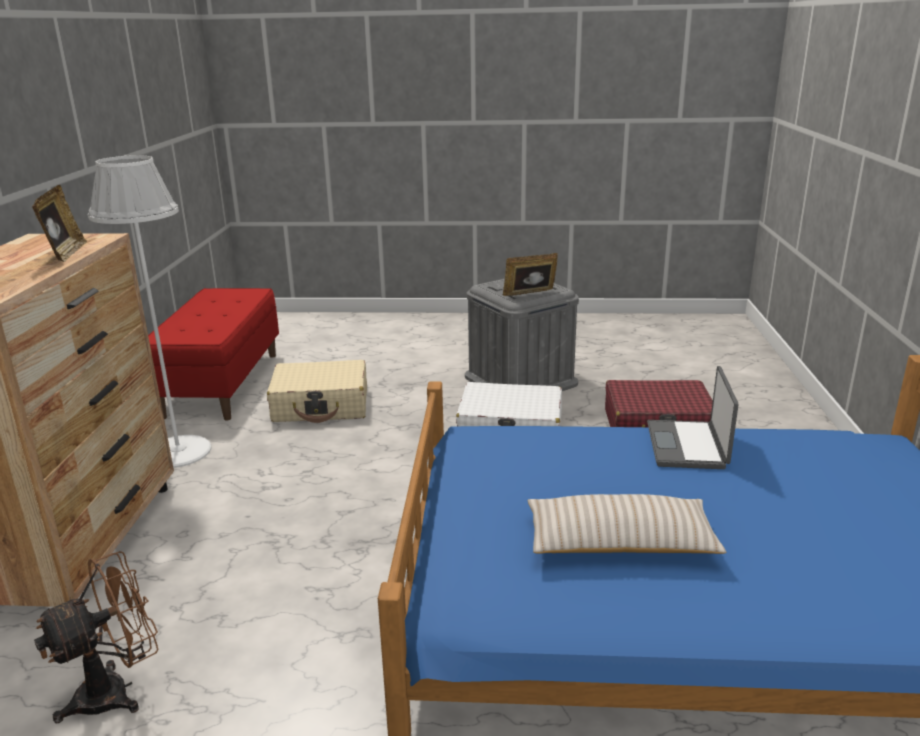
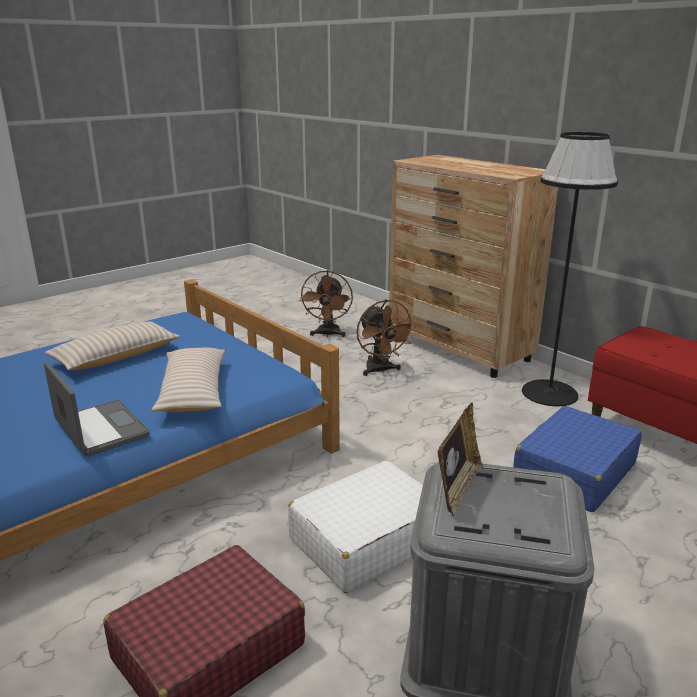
camera: 135 degrees right, 0 degrees up
picture frame [32,185,87,262] -> none
white floor lamp [88,155,212,468] -> black floor lamp [522,132,618,406]
beige suitcase [267,360,367,423] -> blue suitcase [513,406,642,512]
none -> beige pillow [152,347,225,412]
none -> brown fan [357,299,416,376]

